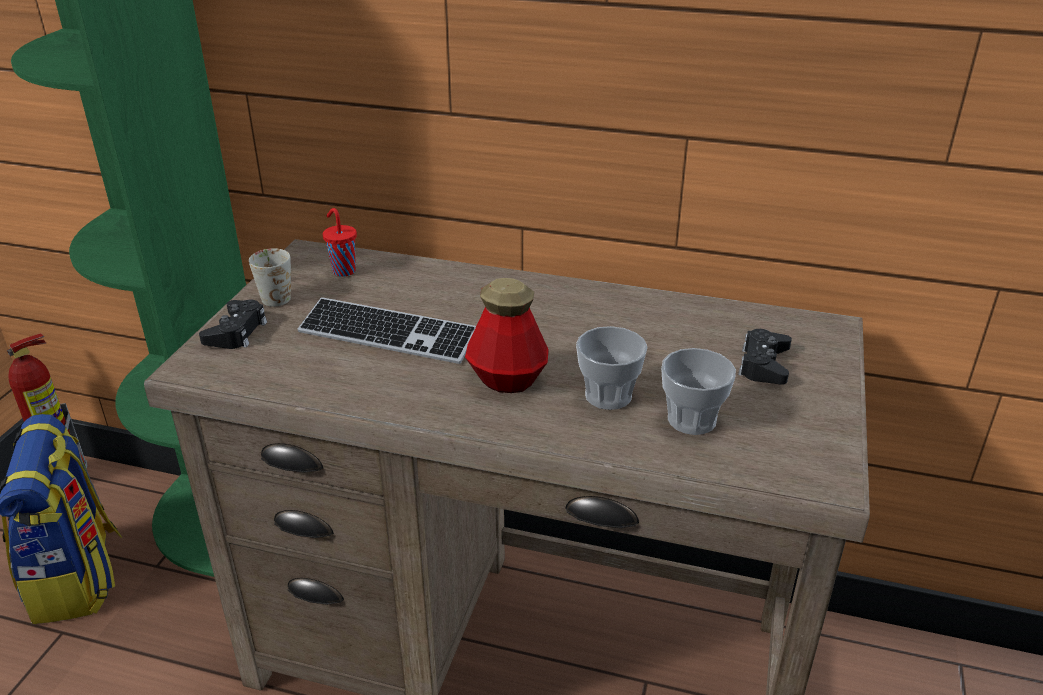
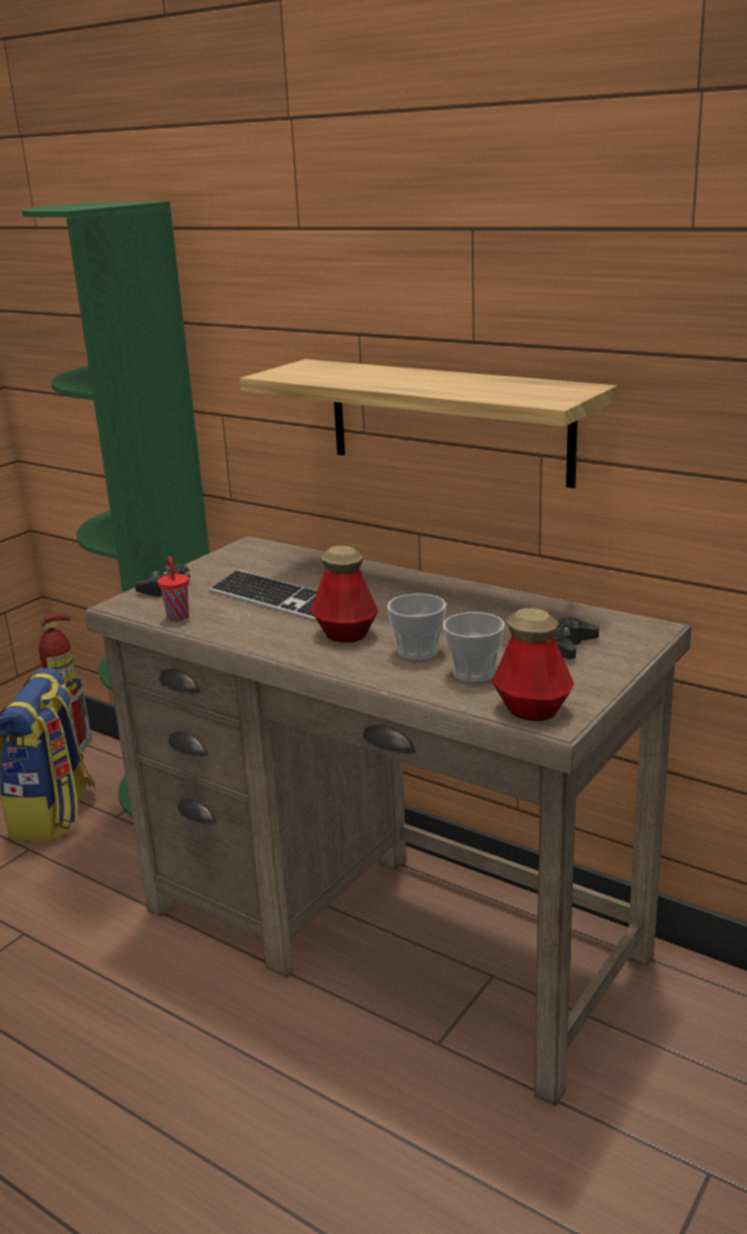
camera: 20 degrees right, 10 degrees down
white mug [249,248,291,307] -> none
red cup [323,208,357,277] -> red cup moved to [158,556,189,621]
none -> shelf [240,359,617,488]
none -> bottle [492,608,574,721]

